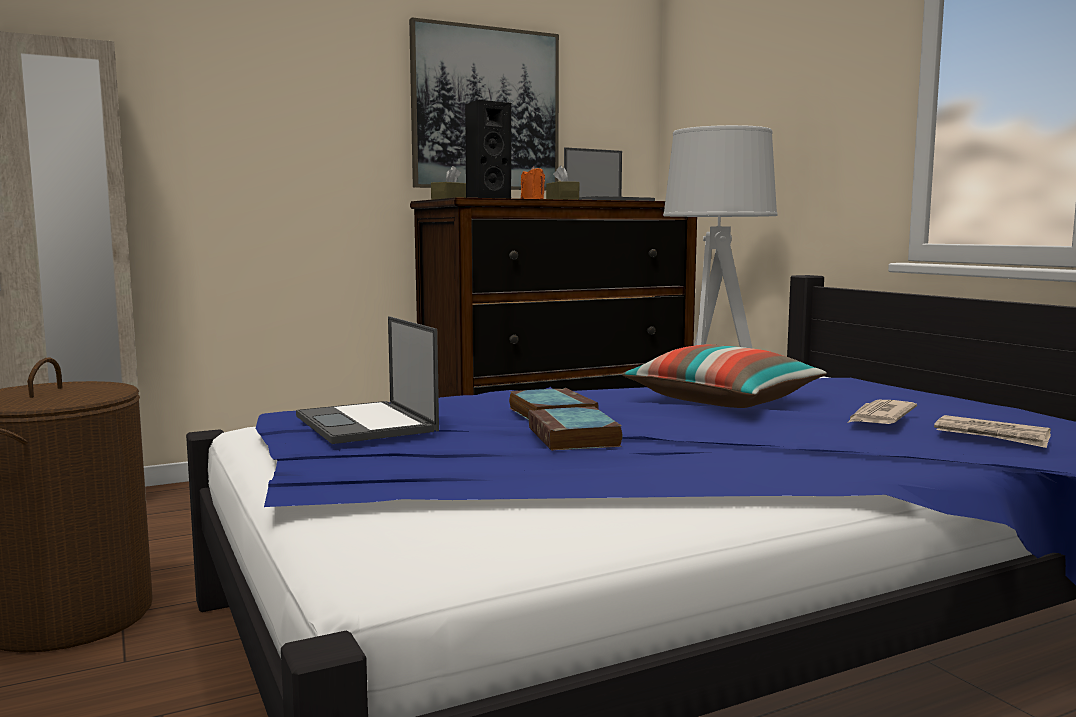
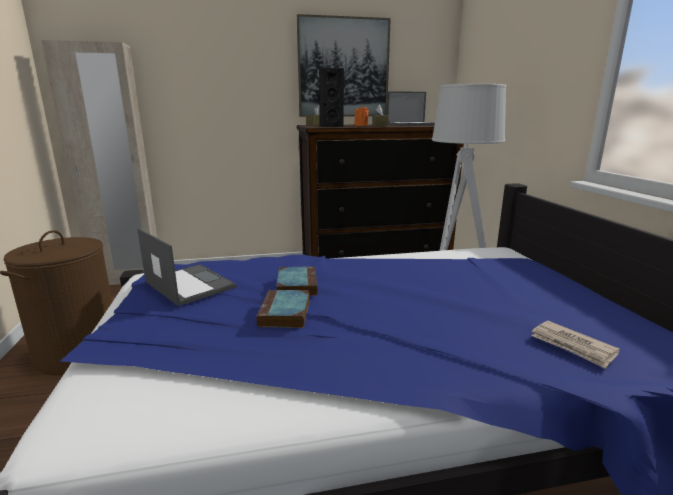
camera: 15 degrees right, 10 degrees up
laptop [296,316,439,444] -> laptop turned 150 degrees clockwise [137,228,237,306]
pillow [622,345,827,408] -> none
newspaper [848,400,917,424] -> none

